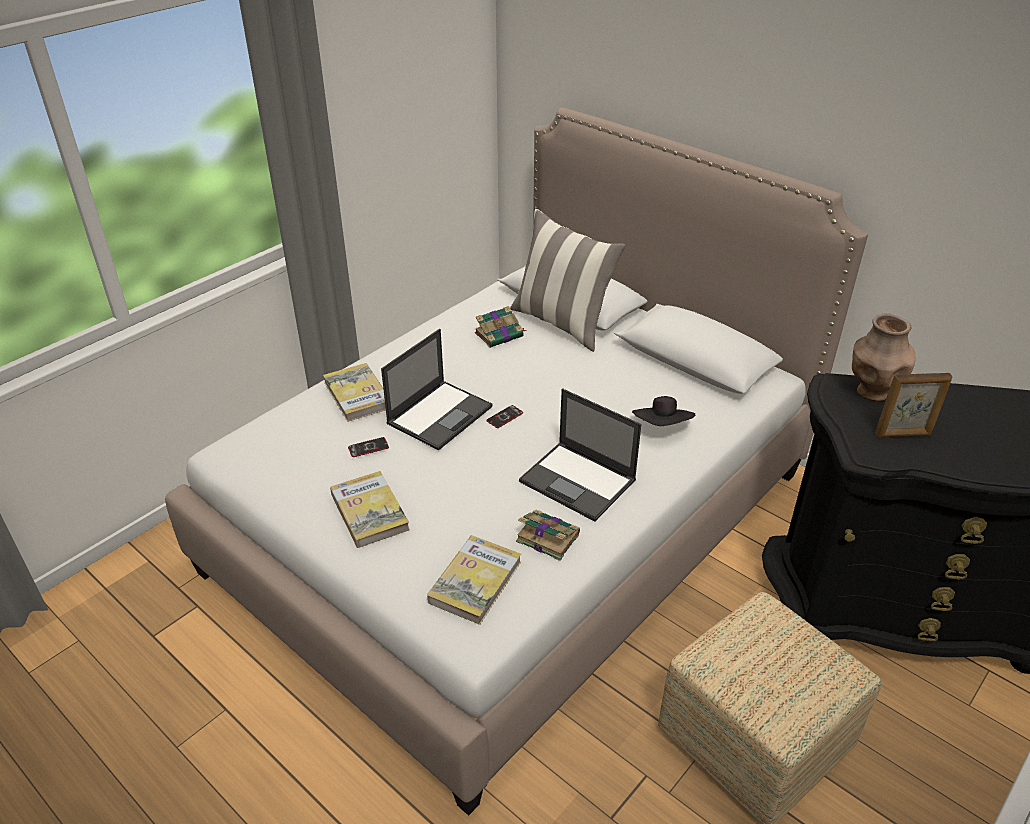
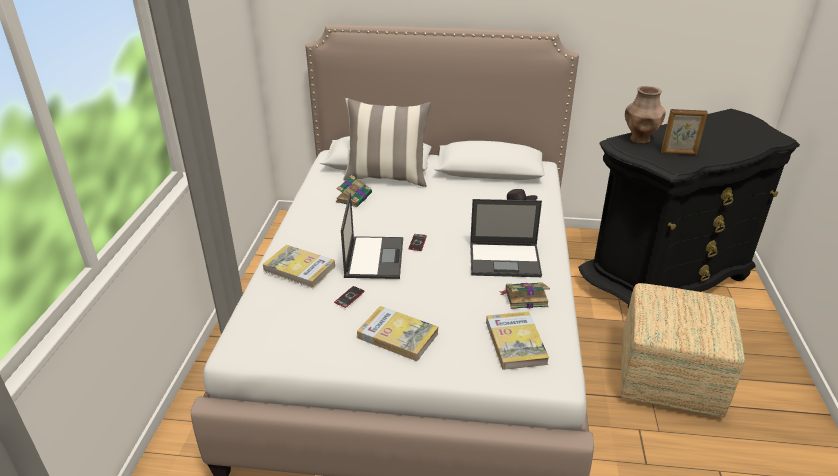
camera: 35 degrees left, 5 degrees down
picture frame [875,373,953,437] -> picture frame turned 45 degrees clockwise [661,109,708,155]

